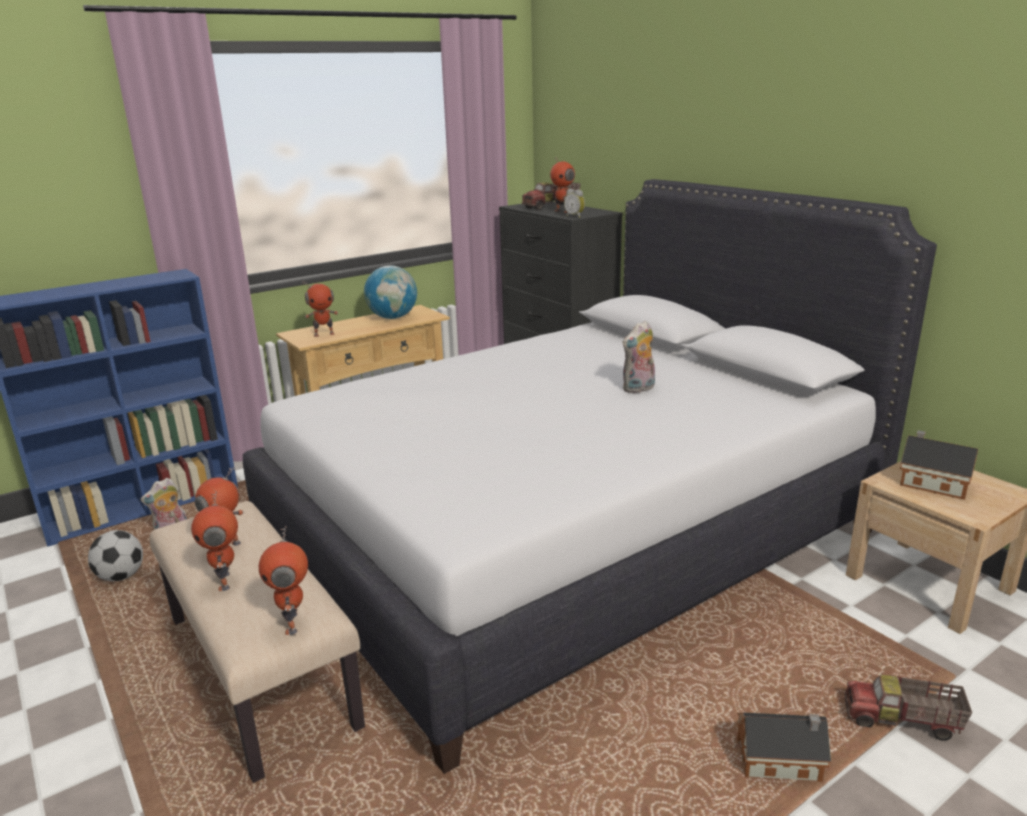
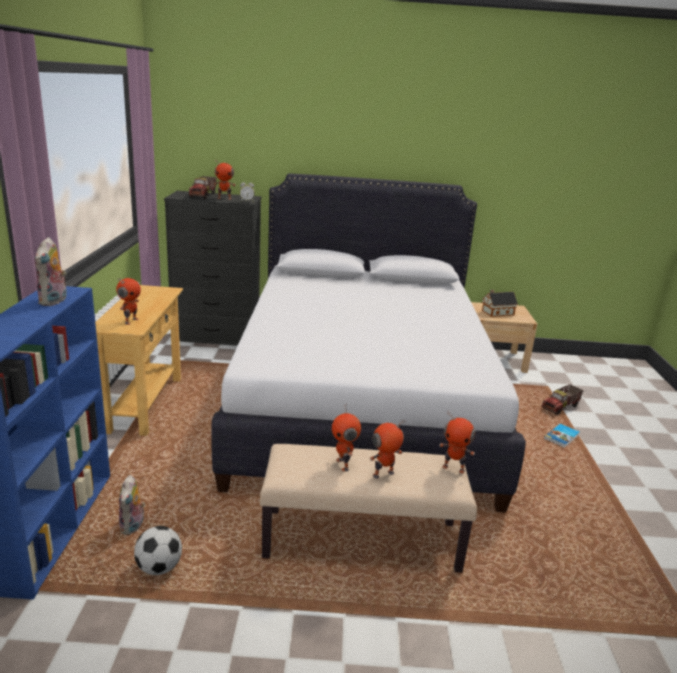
camera: 55 degrees left, 0 degrees up
toy robot [191,492,238,591] -> toy robot turned 135 degrees clockwise [370,420,406,478]
globe [364,265,417,319] -> none
plush toy [623,320,655,393] -> plush toy moved to [35,237,67,306]
toy house [737,713,831,782] -> book [544,424,579,448]

